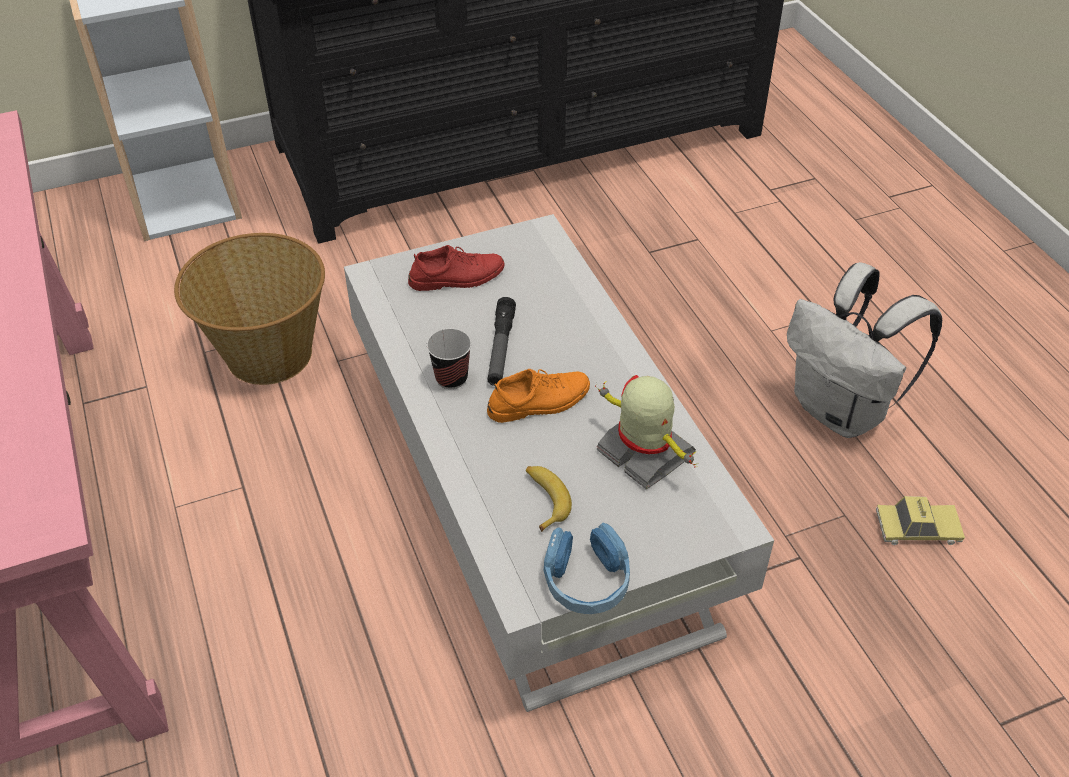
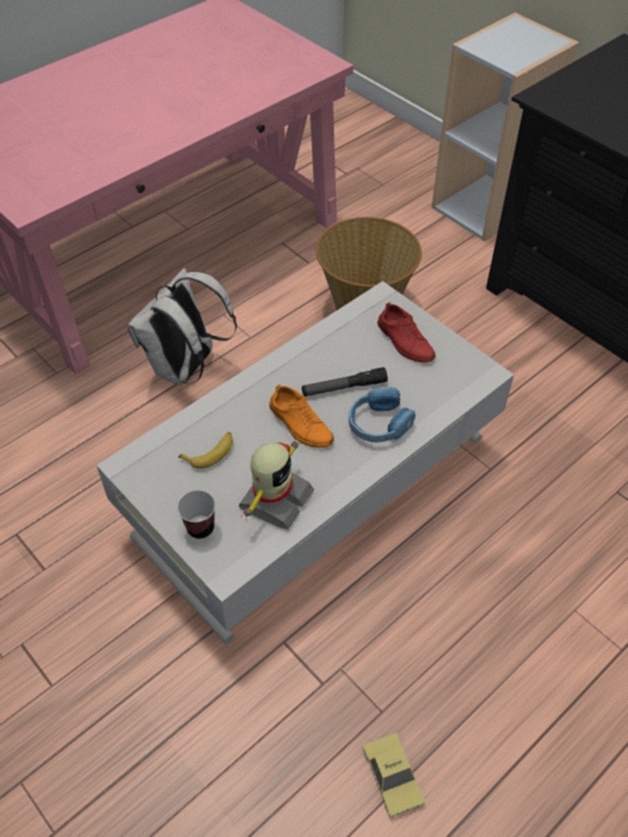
camera: 70 degrees right, 5 degrees up
cup [427,329,472,389] -> cup moved to [177,490,216,539]
blue headphones [544,523,630,614] -> blue headphones moved to [349,387,416,442]
white backpack [787,262,942,438] -> white backpack moved to [127,268,237,385]

